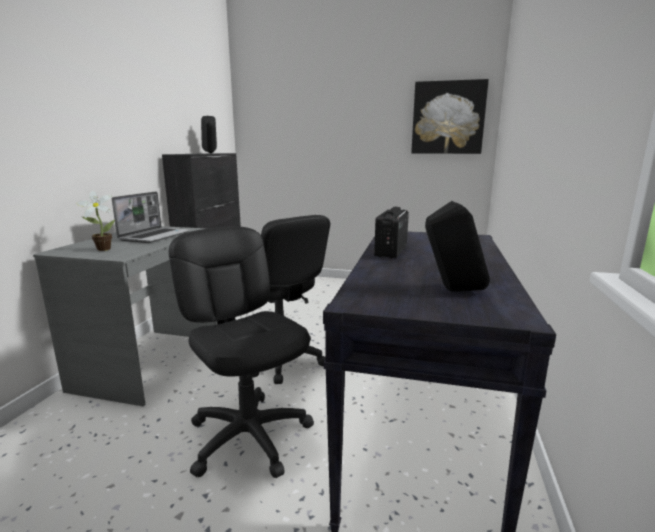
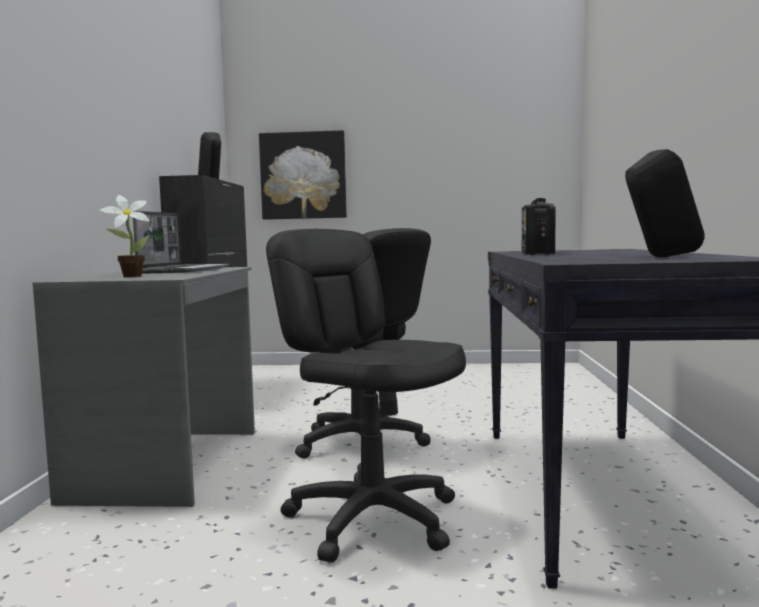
camera: 10 degrees left, 10 degrees down
picture [411,79,489,154] -> picture moved to [259,130,347,220]

